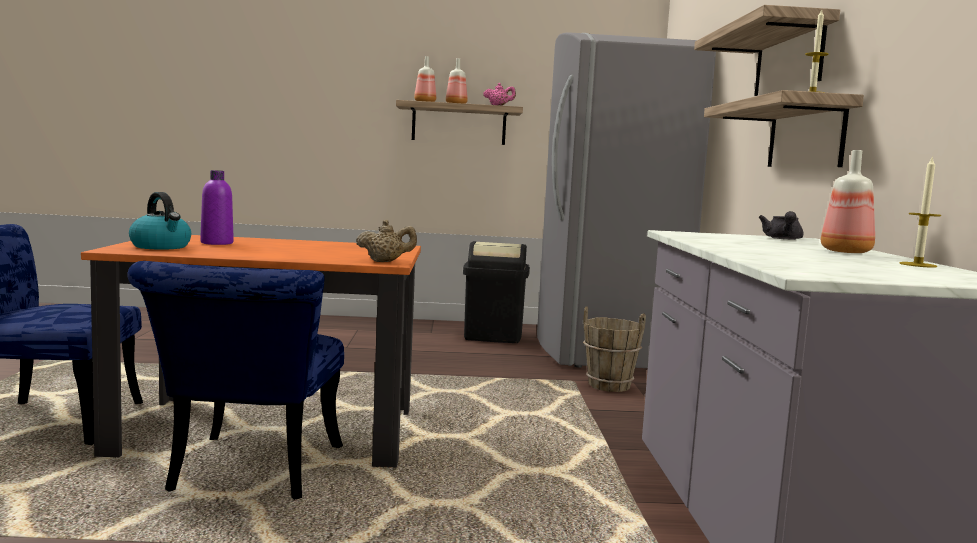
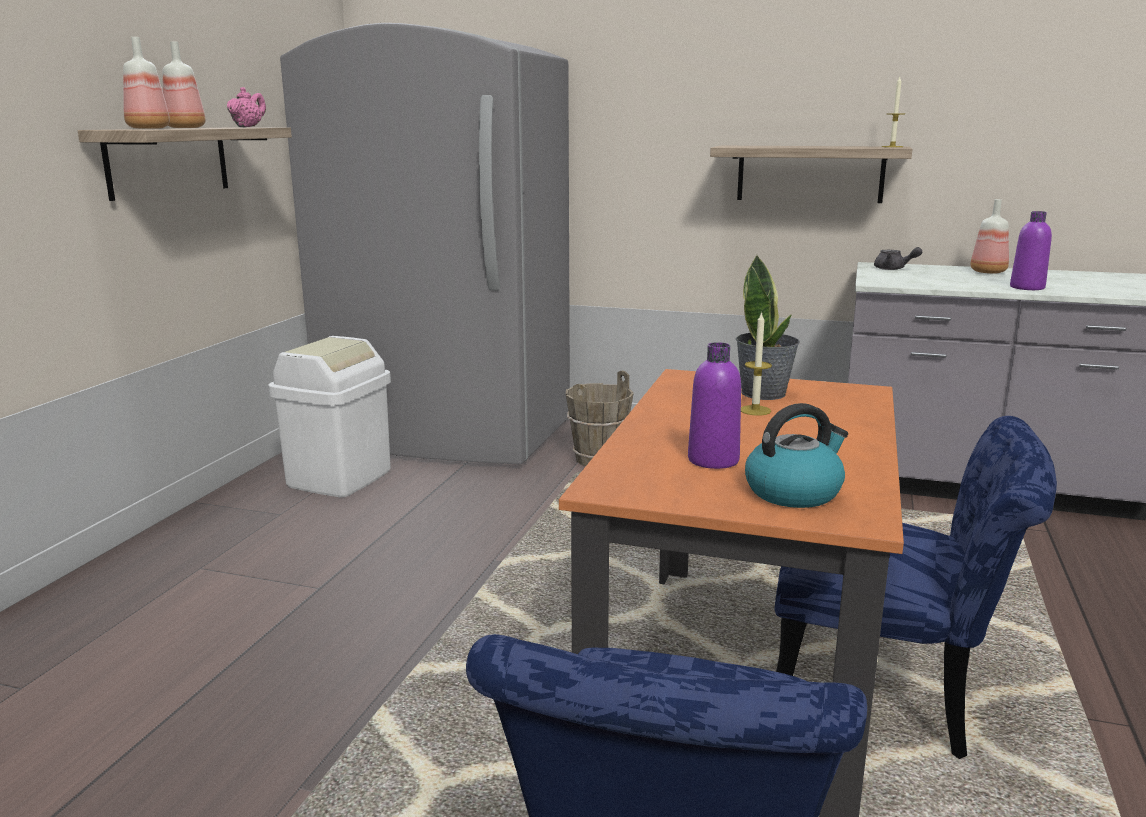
camera: 70 degrees left, 10 degrees up
beige teapot [356,220,417,262] -> none
black trash can [463,241,530,343] -> white trash can [268,336,391,498]
shelf [694,5,840,96] -> none
candle [900,156,941,268] -> candle moved to [741,311,772,416]
none -> potted plant [736,255,800,400]
none -> purple bottle [1010,211,1052,290]

